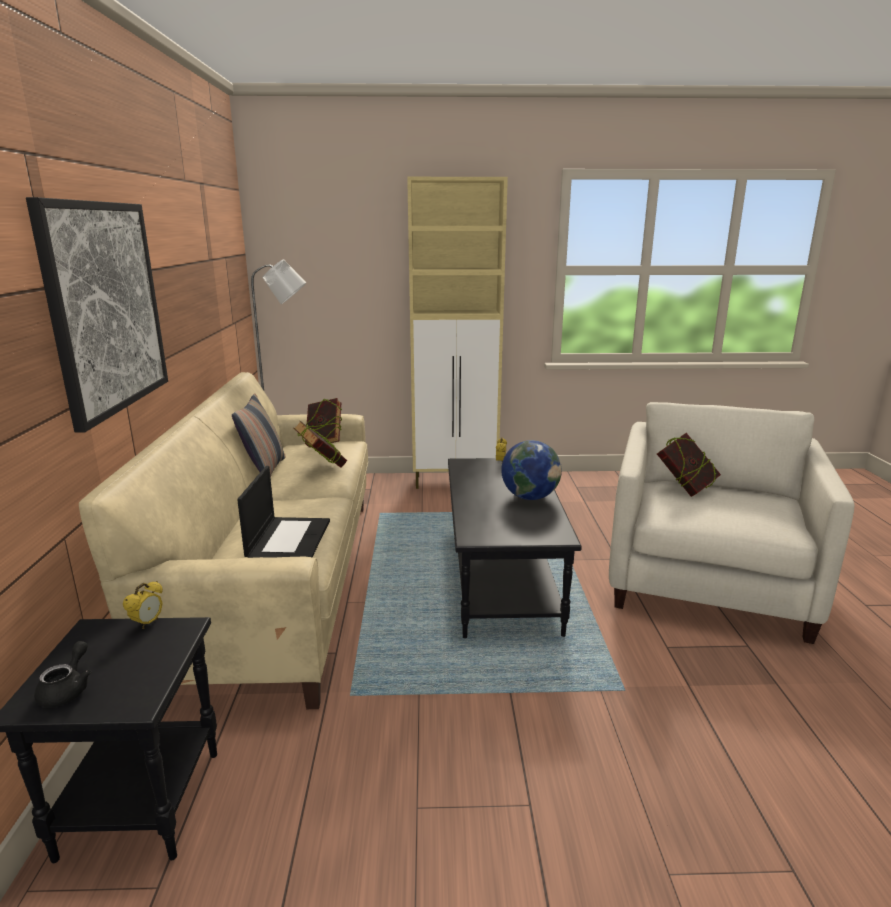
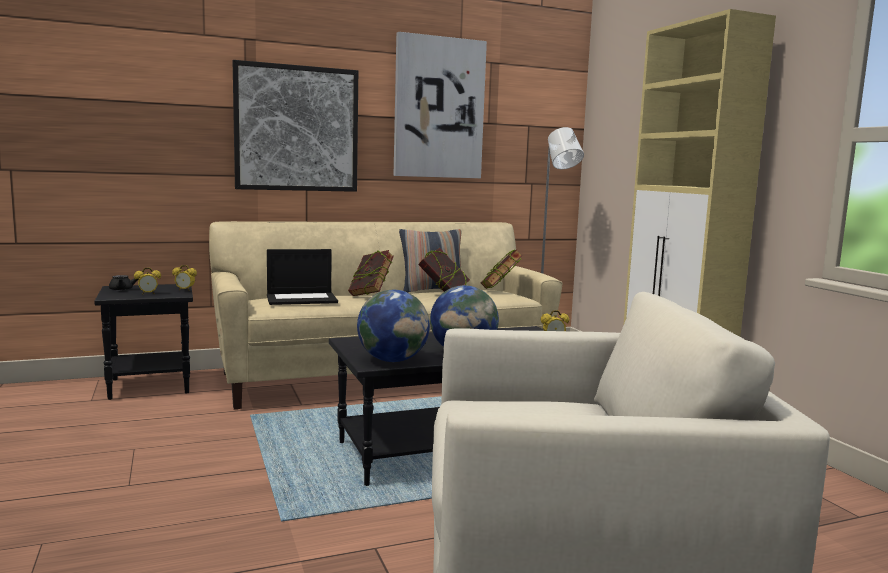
camera: 70 degrees right, 10 degrees down
book [657,433,721,497] -> book moved to [348,250,394,296]
none -> alarm clock [134,267,161,295]
none -> globe [357,290,430,362]
none -> picture [393,32,487,178]

